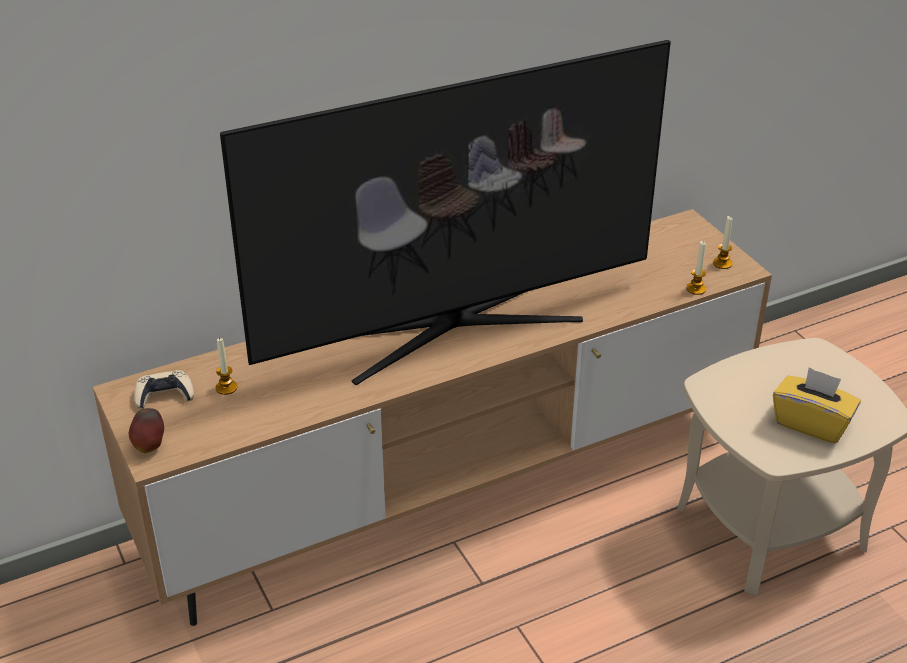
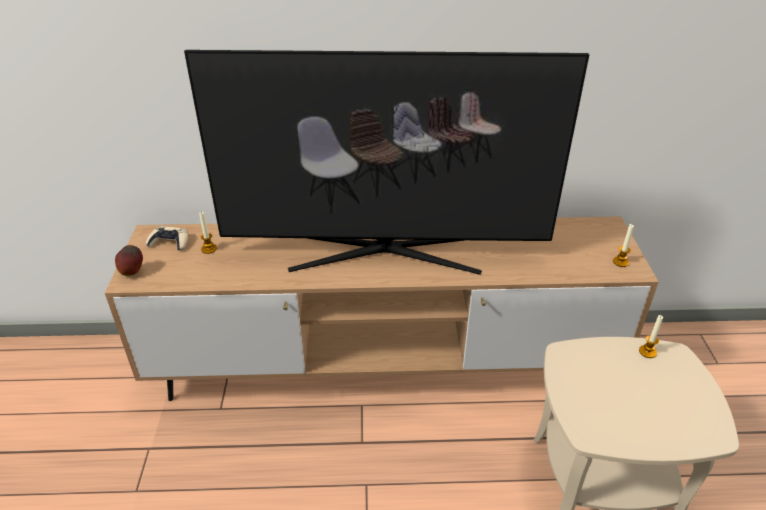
camera: 25 degrees right, 0 degrees up
candle [686,241,706,295] -> candle moved to [639,315,663,358]
yellow tissue box [773,367,861,444] -> none

